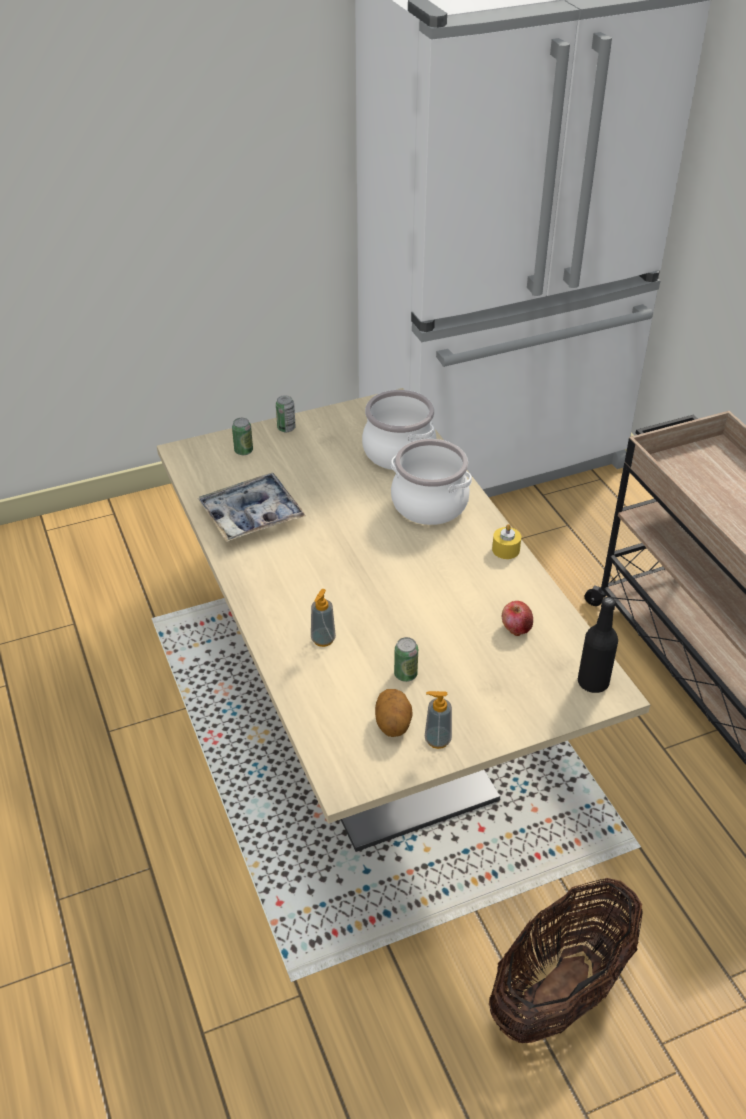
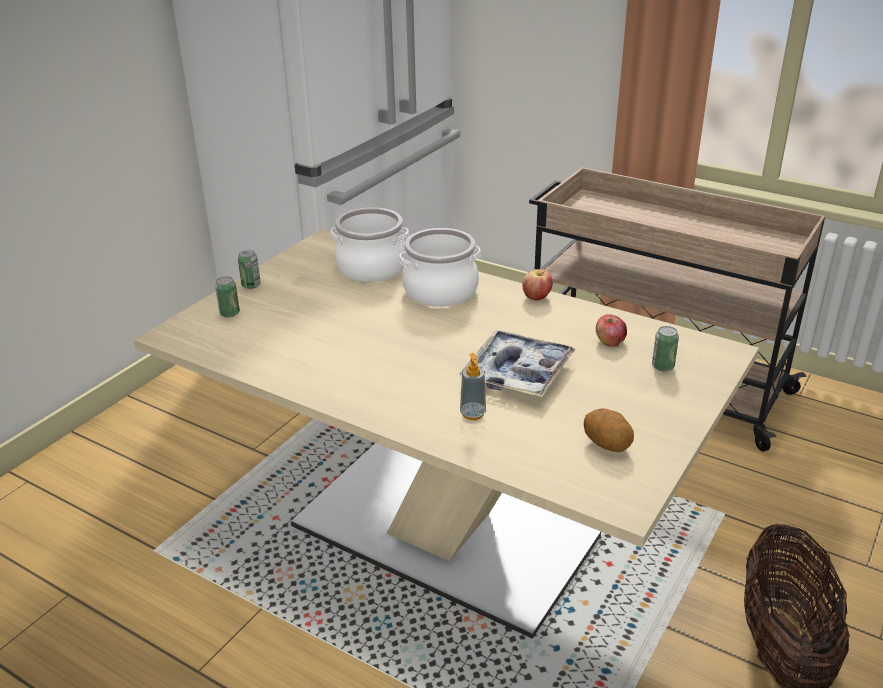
camera: 35 degrees left, 10 degrees down
tray [198,473,306,542] -> tray moved to [459,330,576,397]
can [394,637,418,682] -> can moved to [652,326,679,371]
soap dispenser [425,691,452,749] -> none
yellow candle [492,524,521,559] -> apple [522,269,553,300]
black bottle [578,597,618,693] -> none

